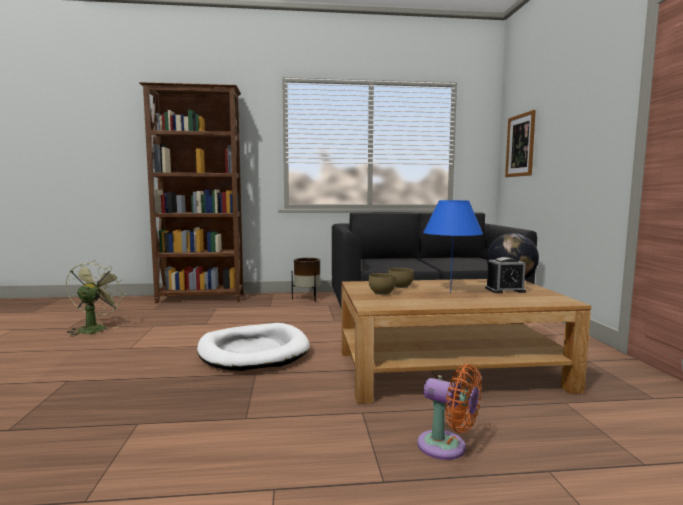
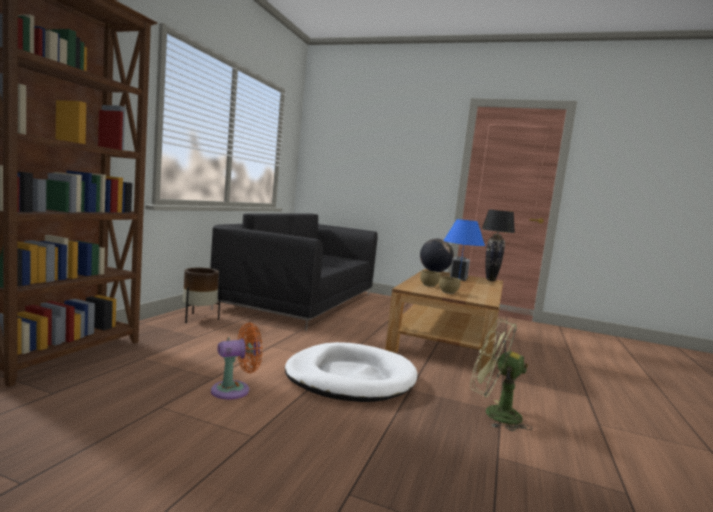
camera: 65 degrees left, 0 degrees up
green fan [66,260,126,336] -> green fan moved to [470,319,533,431]
orange fan [417,364,482,460] -> orange fan moved to [211,323,263,400]
picture [505,110,536,177] -> none
none -> black table lamp [482,209,515,281]

